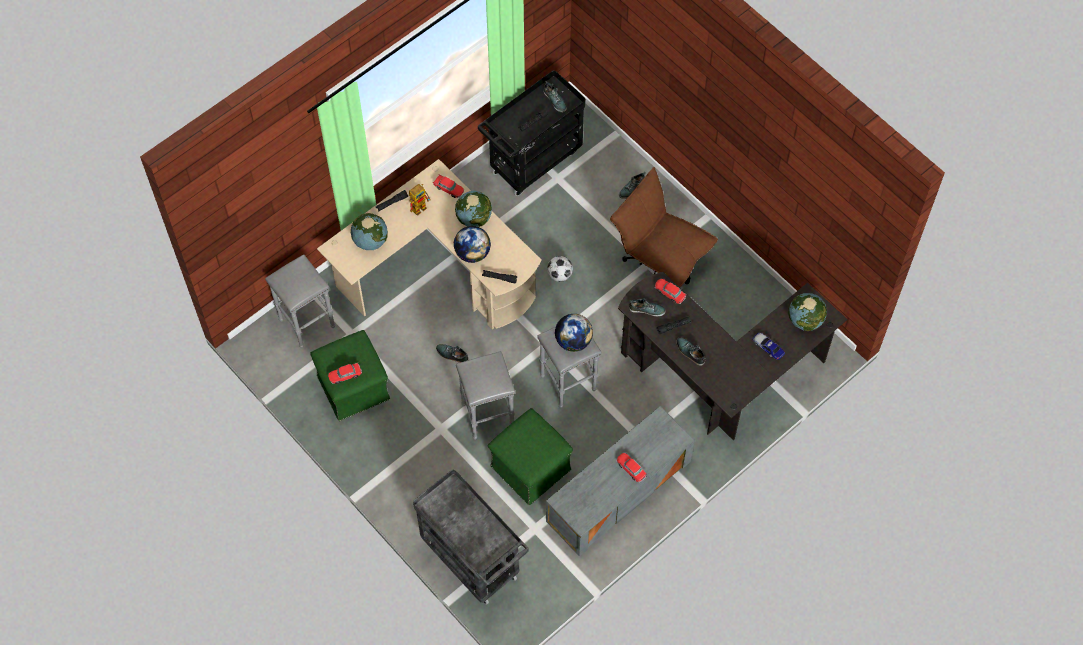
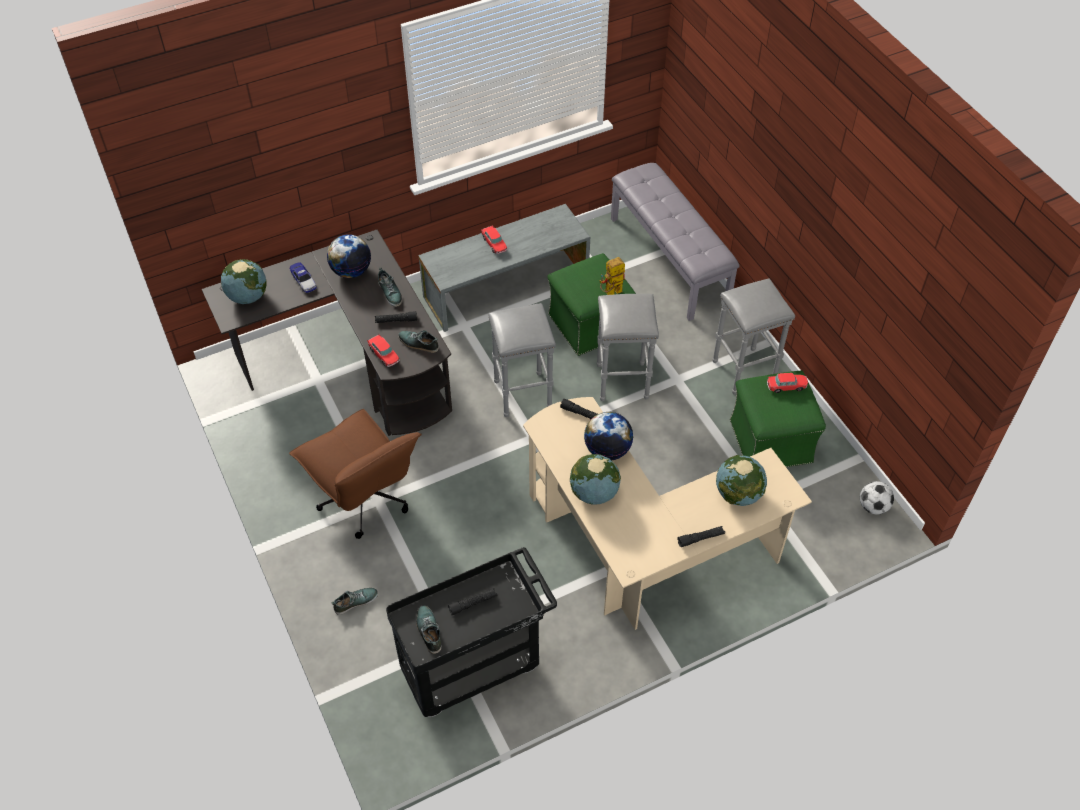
camera: 165 degrees left, 10 degrees down
grey stool [265,254,335,348] -> grey stool moved to [712,278,795,395]
toy robot [409,184,431,216] -> toy robot moved to [599,257,625,295]
black cart [413,470,529,605] -> grey bench [611,163,740,321]
toy car [433,174,464,198] -> none
shoe [436,344,468,363] -> none
football [547,256,573,282] -> football moved to [860,481,894,515]
globe [555,314,593,352] -> globe moved to [327,234,371,278]

